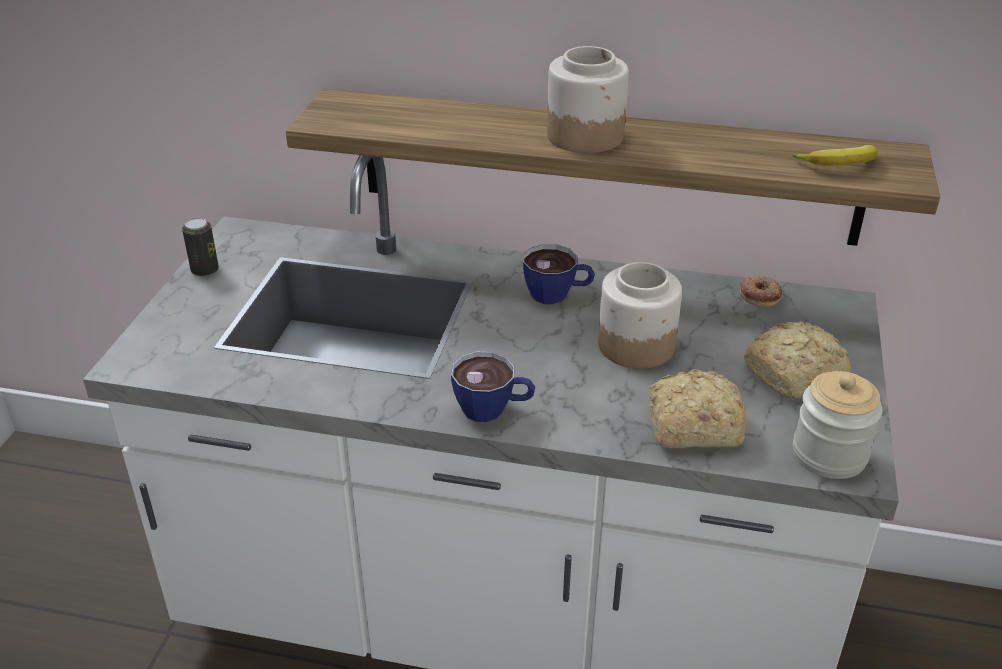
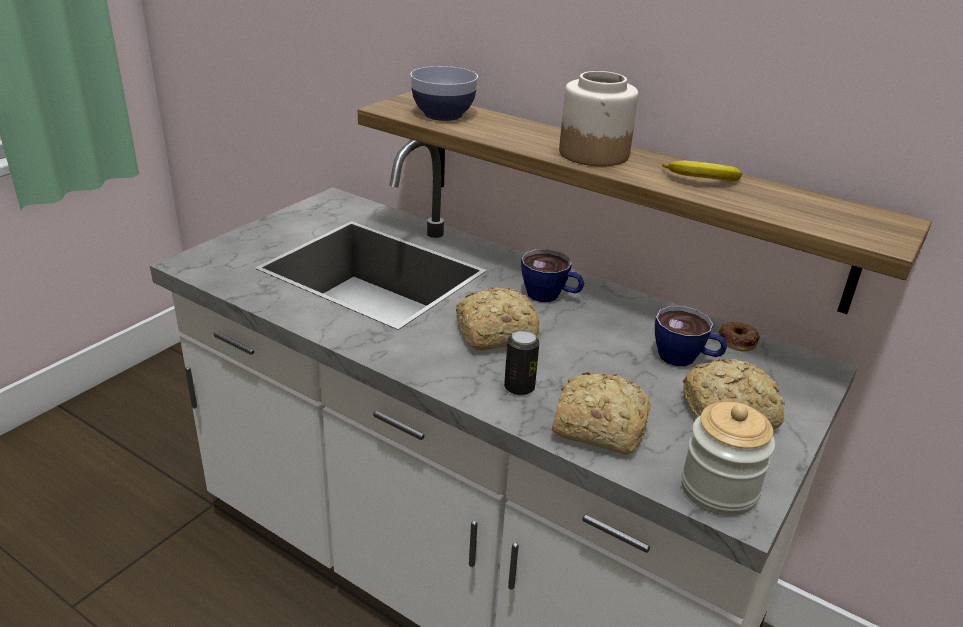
camera: 20 degrees right, 5 degrees down
can [182,218,219,277] -> can moved to [504,330,539,396]
cup [451,351,535,422] -> cup moved to [655,306,727,366]
jar [598,262,682,369] -> none
banana [792,145,878,166] -> banana moved to [662,161,742,181]
none -> bowl [410,66,478,121]
none -> bread [456,287,540,350]

